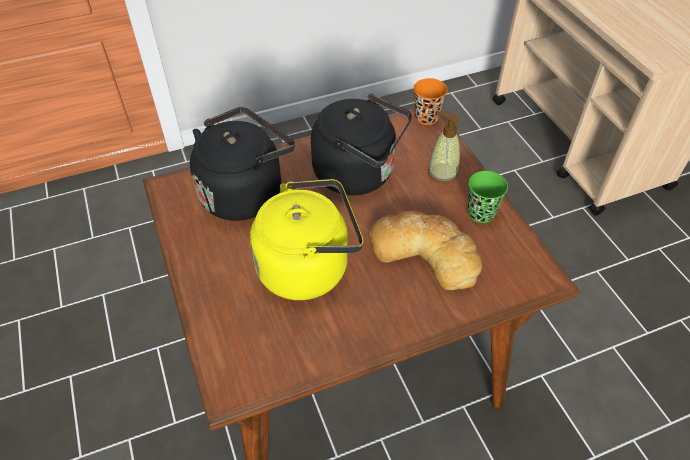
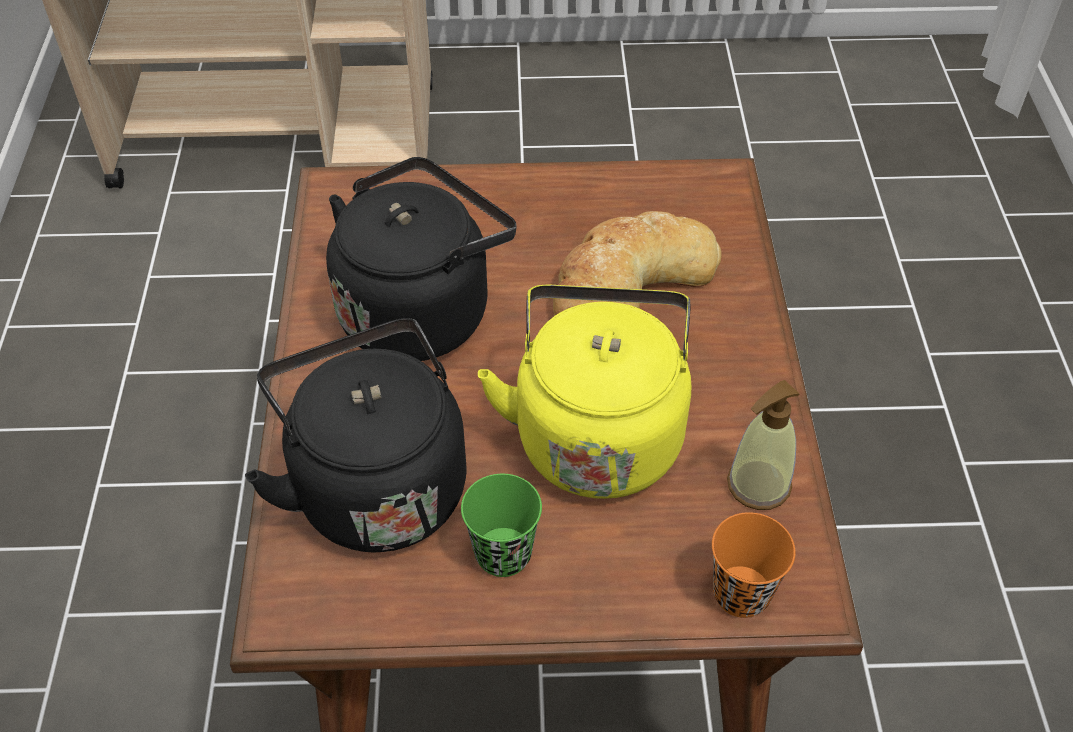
camera: 70 degrees left, 0 degrees up
orange cup [414,78,447,125] -> orange cup moved to [712,512,795,618]
soap dispenser [428,111,461,183] -> soap dispenser moved to [727,380,800,510]
green cup [468,171,508,223] -> green cup moved to [461,474,542,577]

